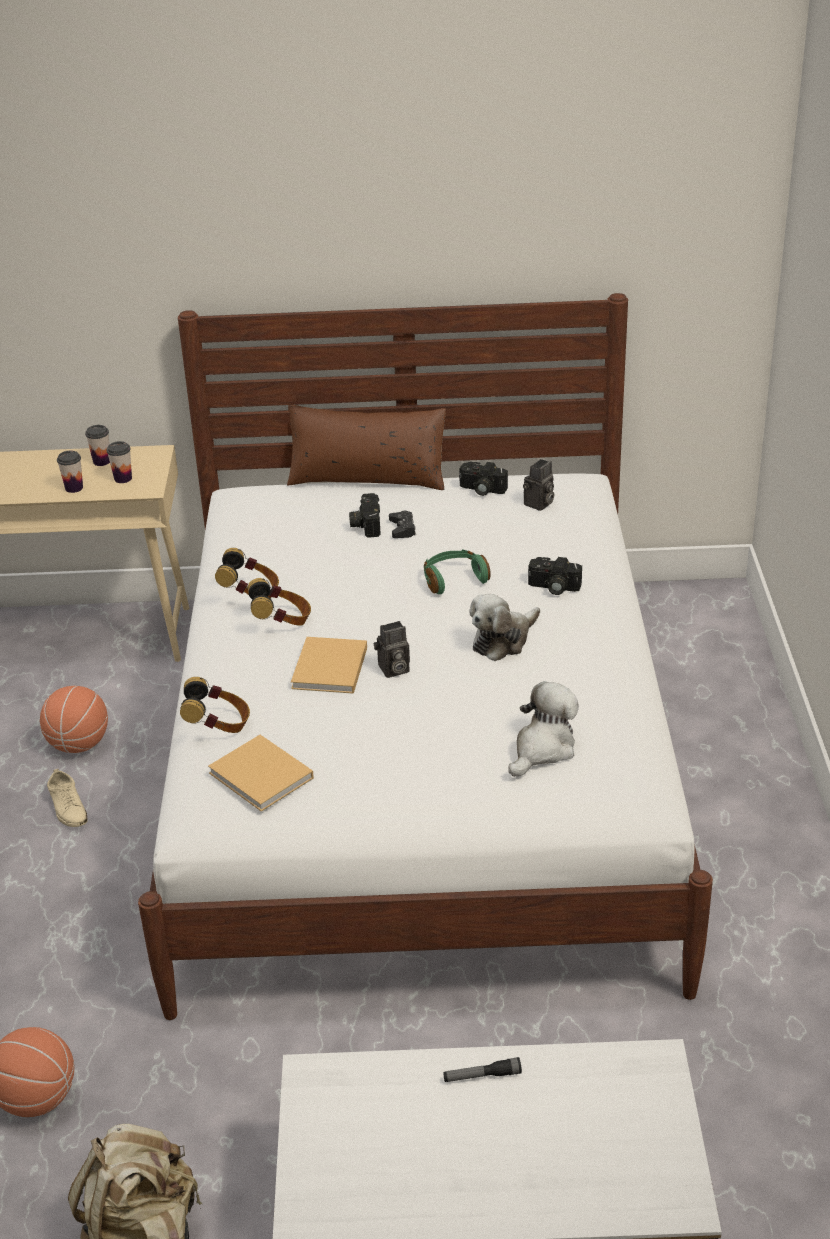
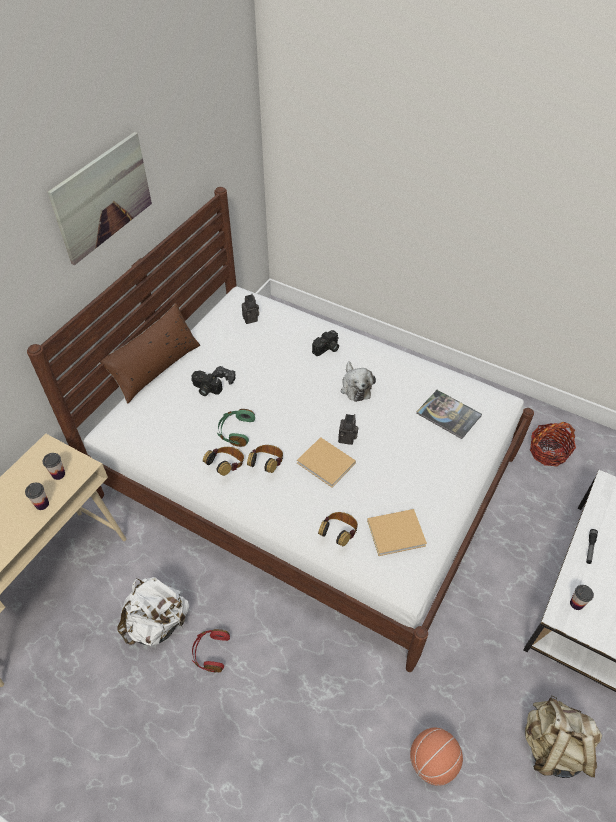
camera: 60 degrees left, 15 degrees up
basketball [40,686,108,753] -> white backpack [117,577,189,646]
beige shoe [47,769,88,827] -> red headphones [192,629,230,672]
cup [85,425,110,466] -> cup moved to [570,585,594,610]
green headphones [424,550,491,594] -> green headphones moved to [217,409,255,447]
camera [459,462,508,496] -> none
plush toy [508,681,579,777] -> book [416,390,482,439]
none -> picture [48,132,152,265]
none -> basket [530,422,576,467]

